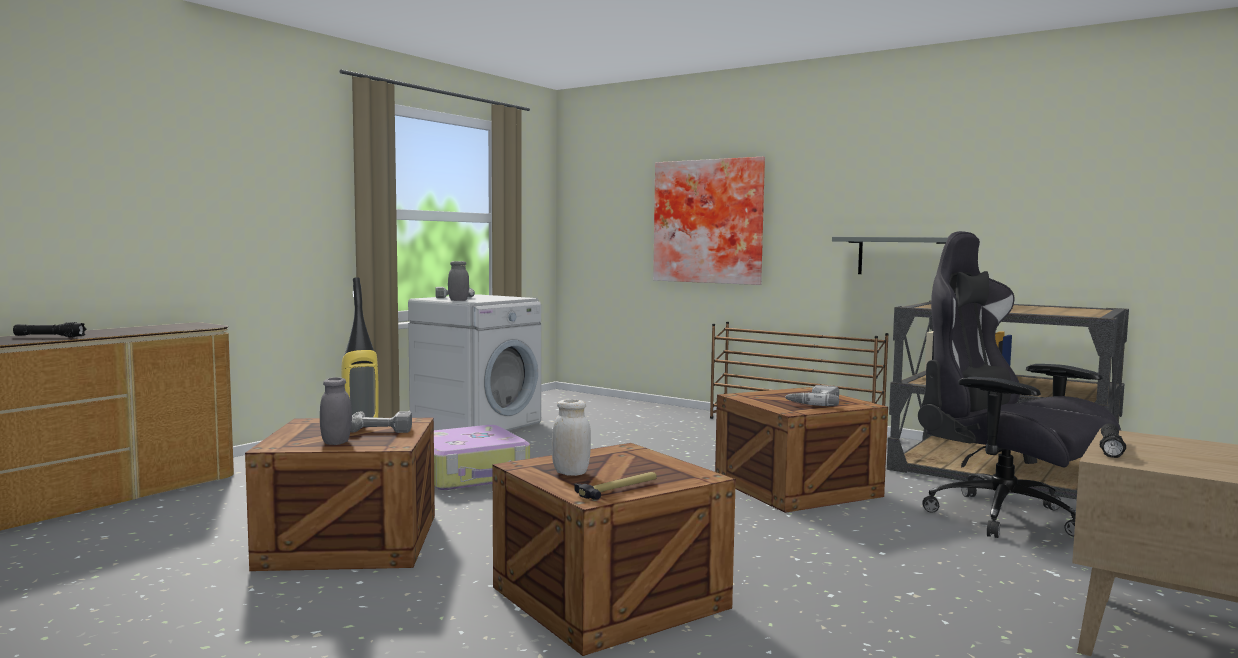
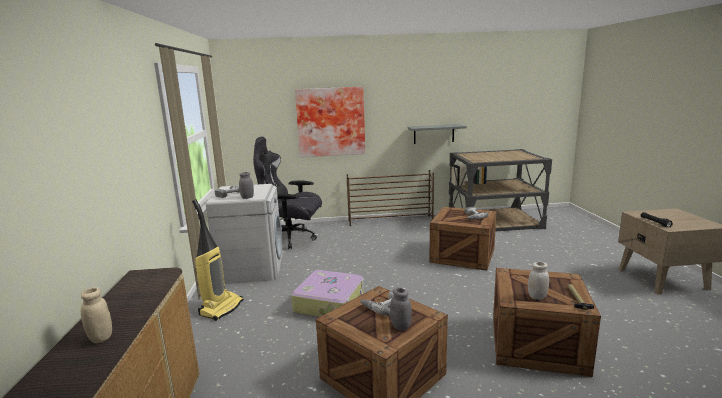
camera: 40 degrees left, 10 degrees up
black flashlight [13,322,86,337] -> beige jar [81,287,112,343]
black office chair [918,231,1121,538] -> black office chair moved to [253,137,322,249]

